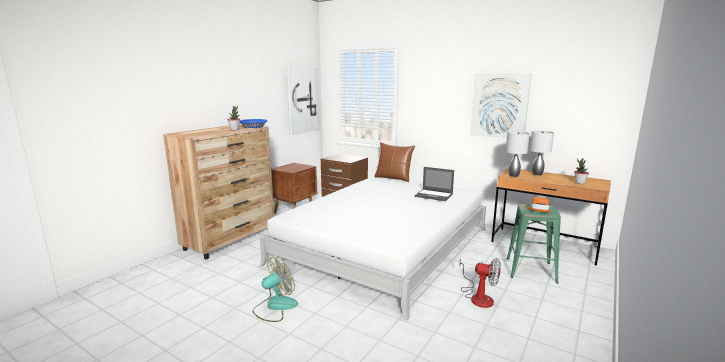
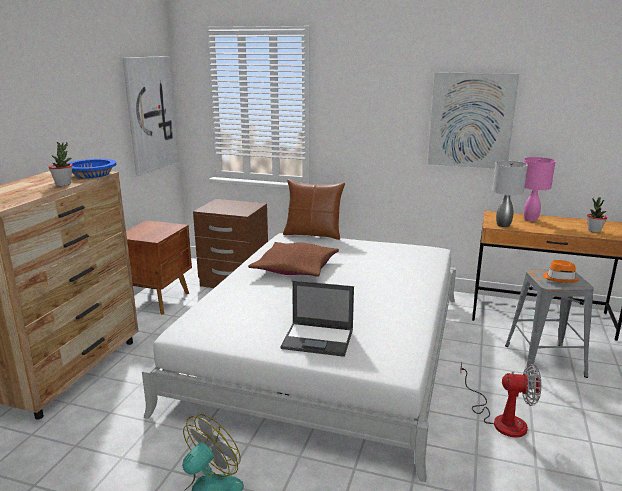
camera: 15 degrees left, 5 degrees up
laptop [415,167,454,201] -> laptop moved to [280,281,354,357]
green stool [507,204,561,283] -> grey stool [505,269,594,378]
grey table lamp [530,131,554,175] -> pink table lamp [524,157,556,221]
none -> brown pillow [248,242,339,277]

